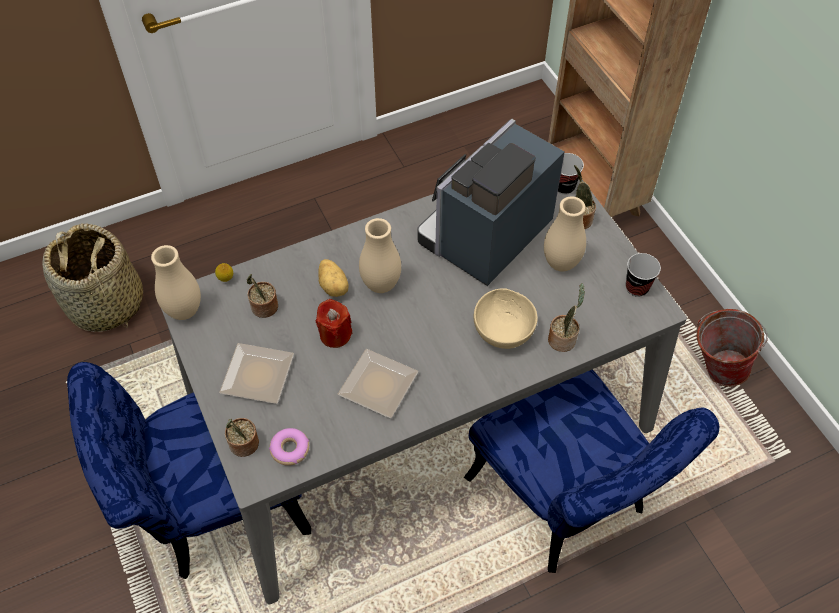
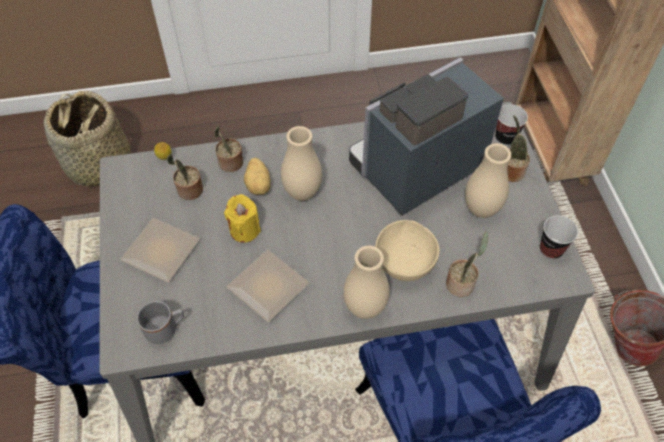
camera: 15 degrees right, 0 degrees up
beige vase [151,245,201,320] -> beige vase moved to [343,246,390,319]
potted plant [225,418,259,457] -> potted plant moved to [214,126,243,172]
donut [269,428,309,466] -> grey mug [137,301,184,344]
red candle [316,299,352,348] -> yellow candle [224,194,261,243]

